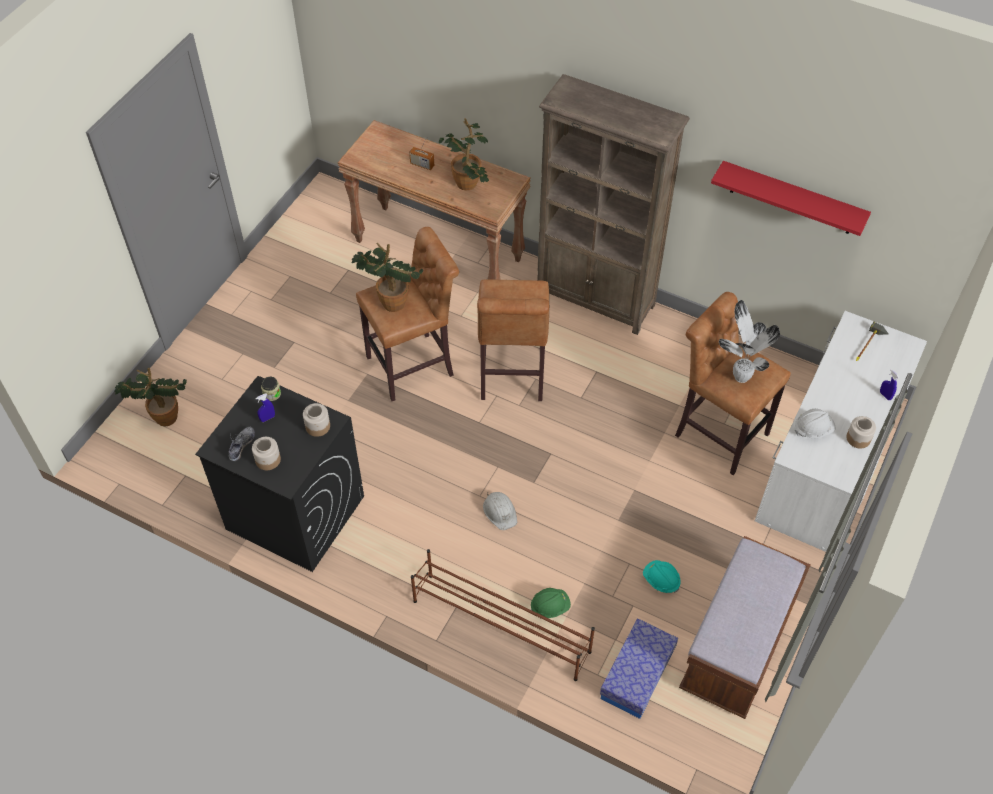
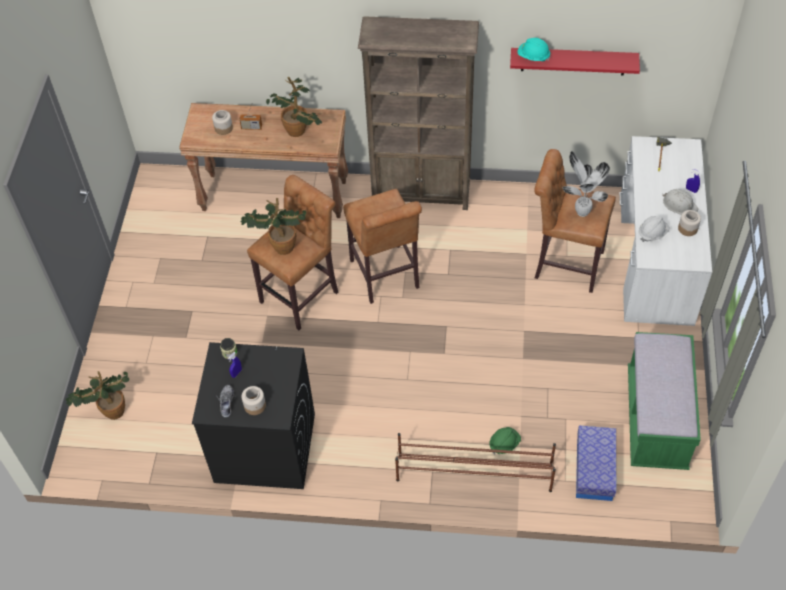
camera: 20 degrees left, 0 degrees up
jar [303,403,330,437] -> jar moved to [212,110,233,135]
white hard hat [483,492,517,530] -> white hard hat moved to [662,189,698,215]
turquoise hard hat [643,560,681,593] -> turquoise hard hat moved to [517,38,551,61]
brown bench [679,536,810,719] -> green bench [628,332,701,470]

